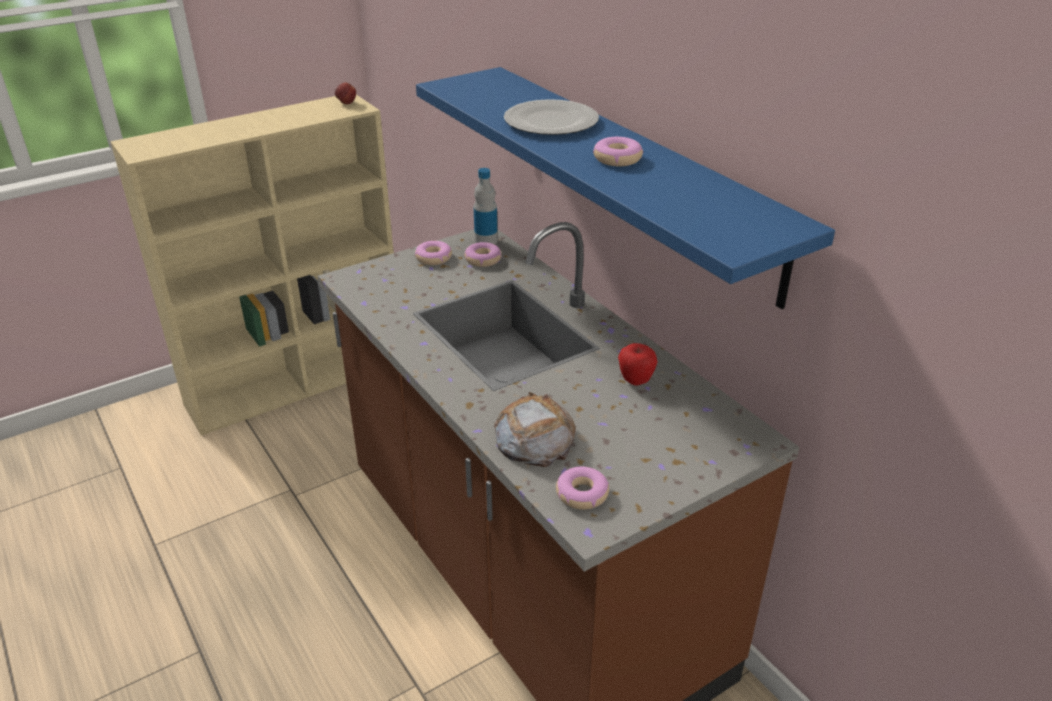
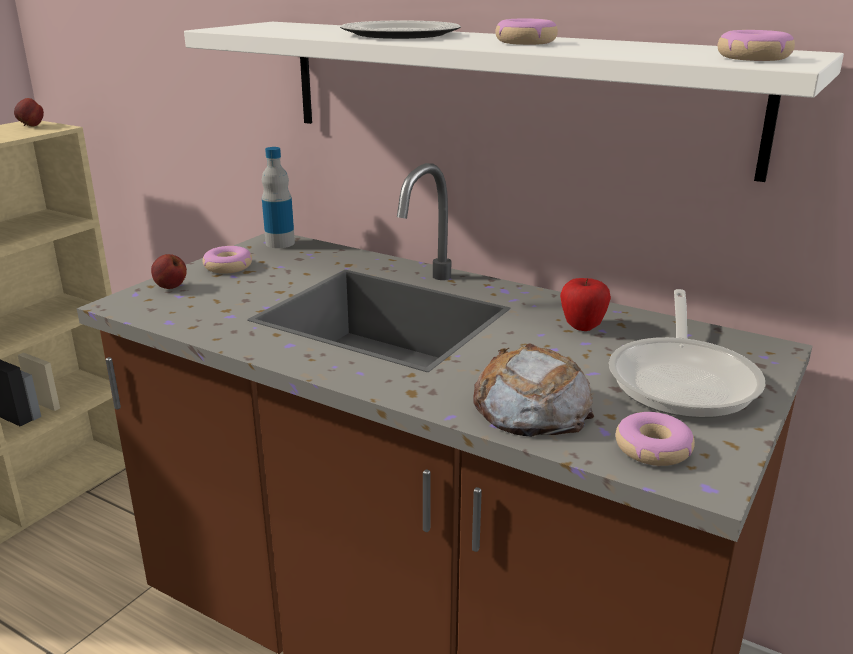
camera: 25 degrees left, 10 degrees down
blue shelf [416,67,835,309] -> white shelf [184,22,844,182]
donut [464,242,502,267] -> donut moved to [717,30,795,61]
none -> apple [151,254,187,289]
none -> frying pan [609,289,765,418]

